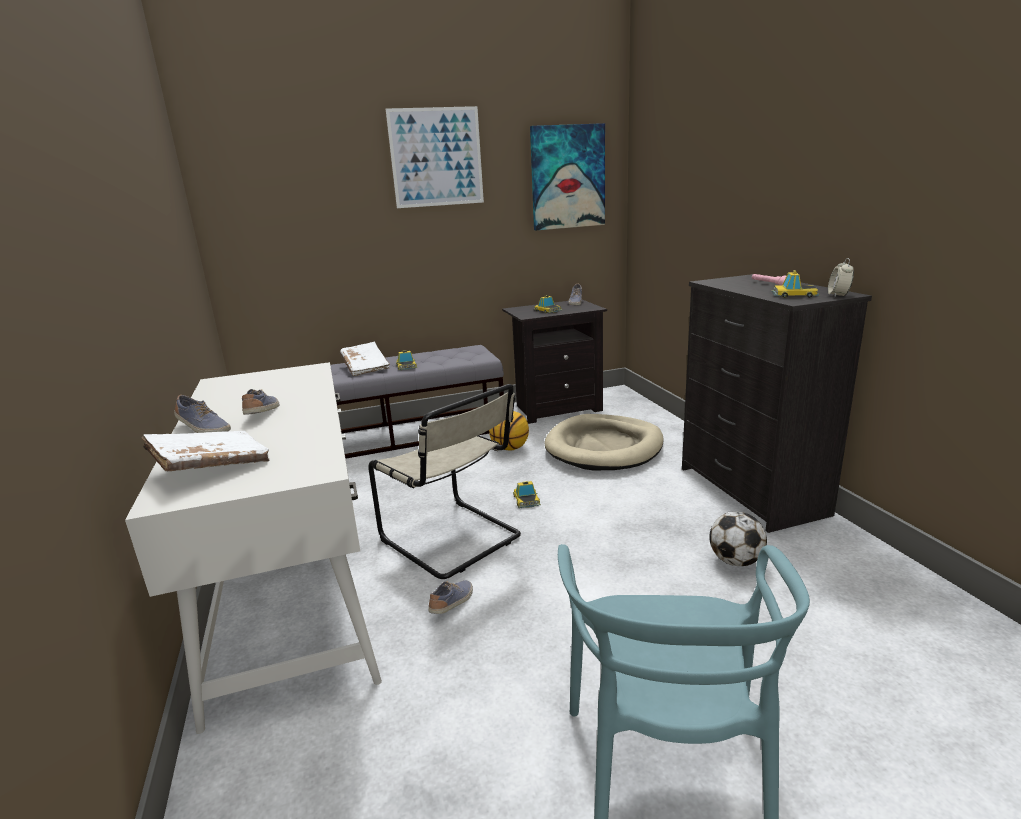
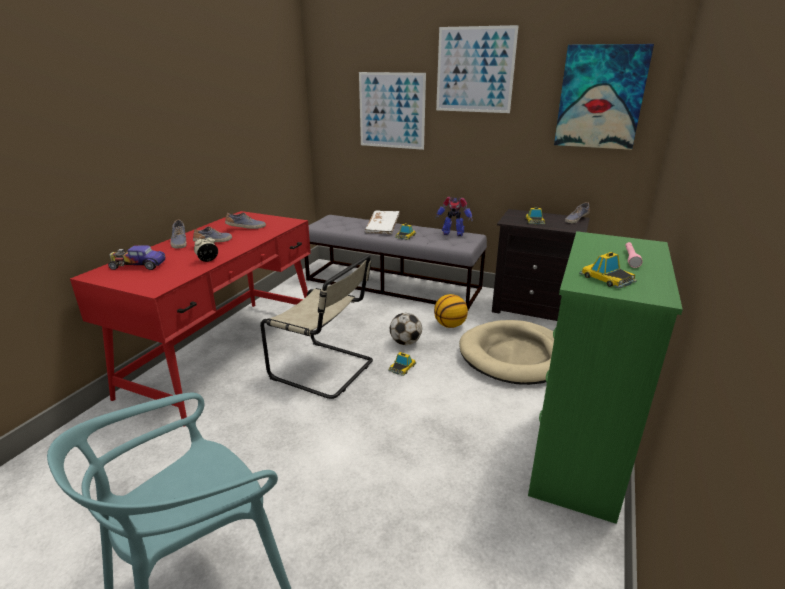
camera: 40 degrees right, 5 degrees up
white desk [125,362,382,734] -> red desk [70,211,311,427]
white book [141,431,269,471] -> toy car [108,245,165,270]
beige chair [368,384,521,579] -> beige chair turned 60 degrees counterclockwise [260,254,373,399]
shoe [428,580,473,614] -> shoe moved to [225,213,266,229]
black dresser [682,274,872,533] -> green dresser [528,231,683,524]
football [710,512,767,566] -> football moved to [390,313,422,345]
alarm clock [828,258,854,297] -> alarm clock moved to [194,235,218,262]
none -> picture [359,72,426,150]
none -> toy robot [435,197,473,236]

